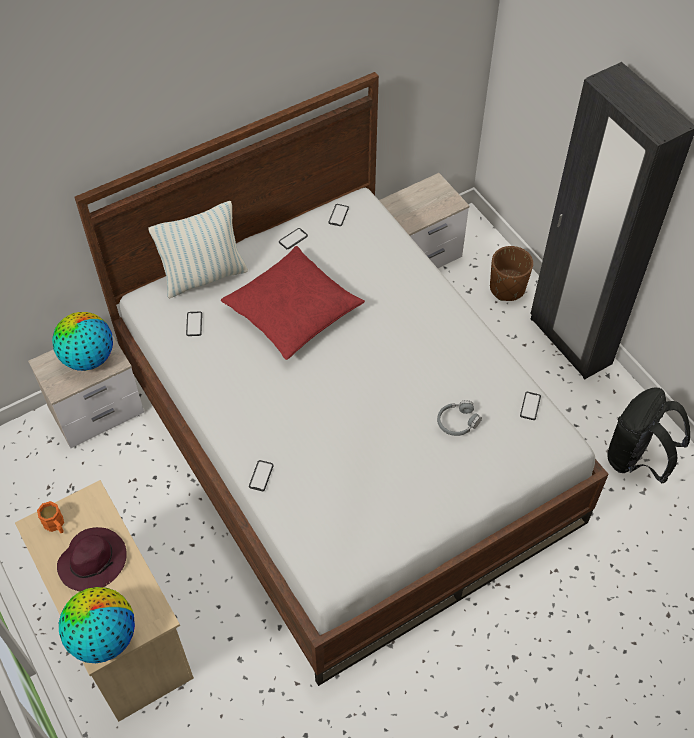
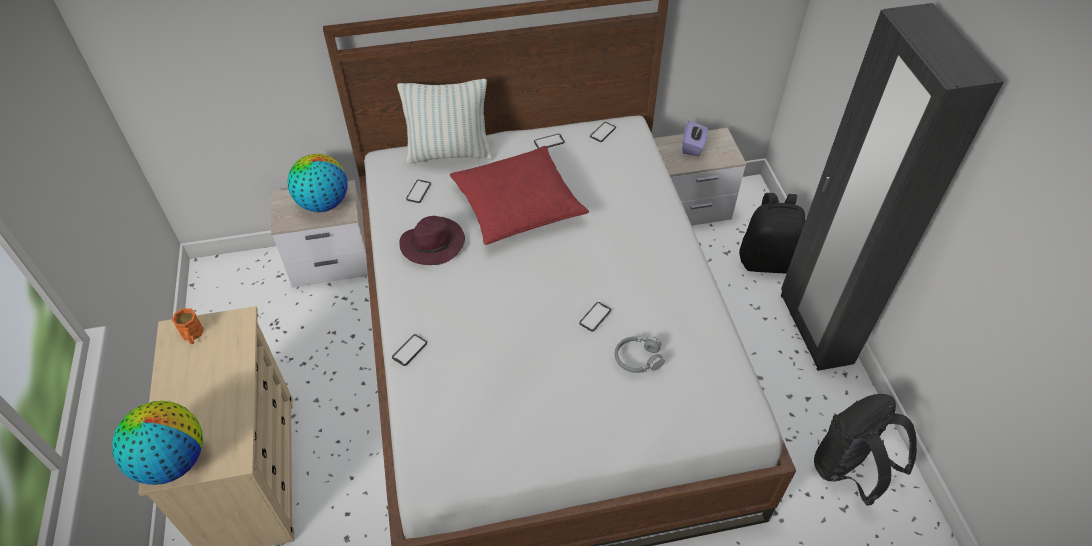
camera: 20 degrees right, 5 degrees down
purple hat [57,527,127,591] -> purple hat moved to [399,216,465,265]
brown planter [490,246,533,301] -> black backpack [739,193,805,273]
phone [520,392,541,420] -> phone moved to [579,302,611,332]
none -> purple tissue box [682,121,708,156]

